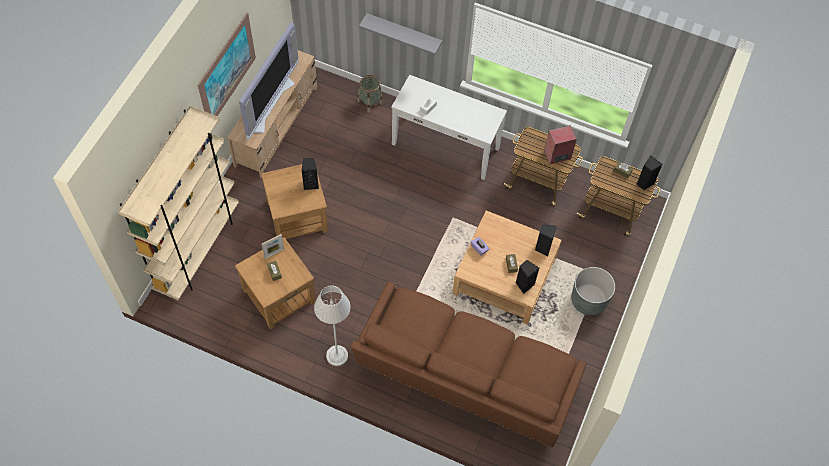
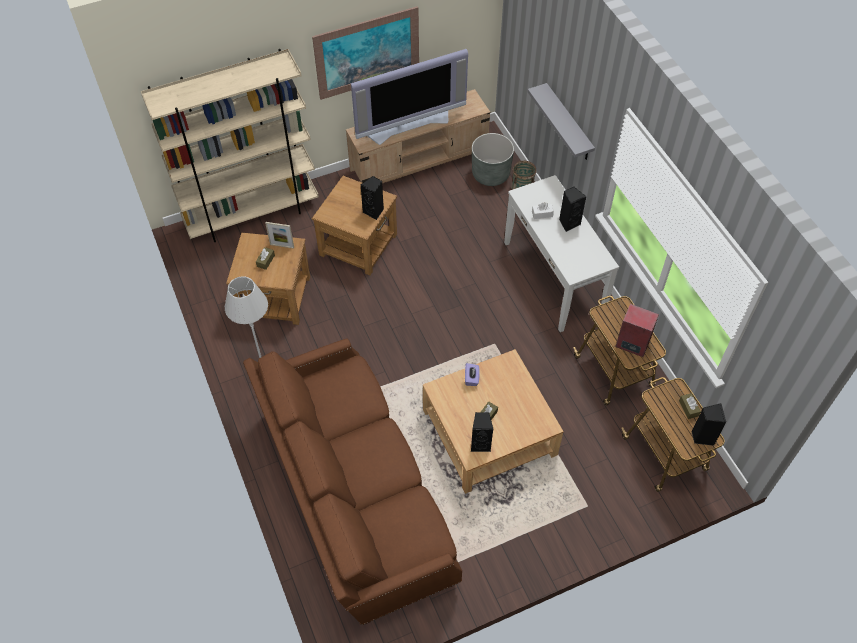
camera: 45 degrees right, 5 degrees down
black speaker [535,224,557,256] -> black speaker moved to [559,187,587,232]
grey planter [571,267,615,315] -> grey planter moved to [472,133,514,186]

